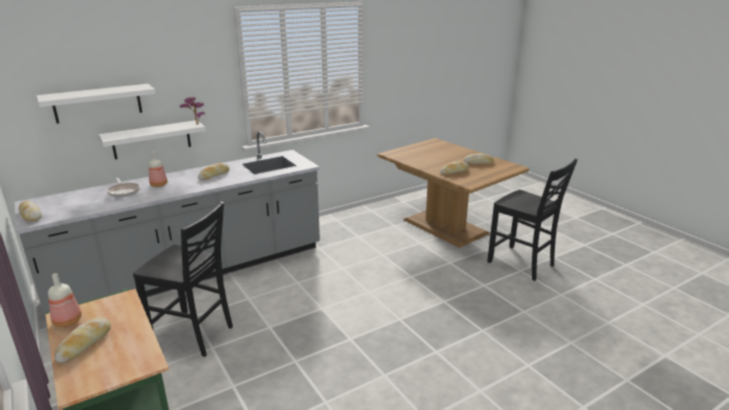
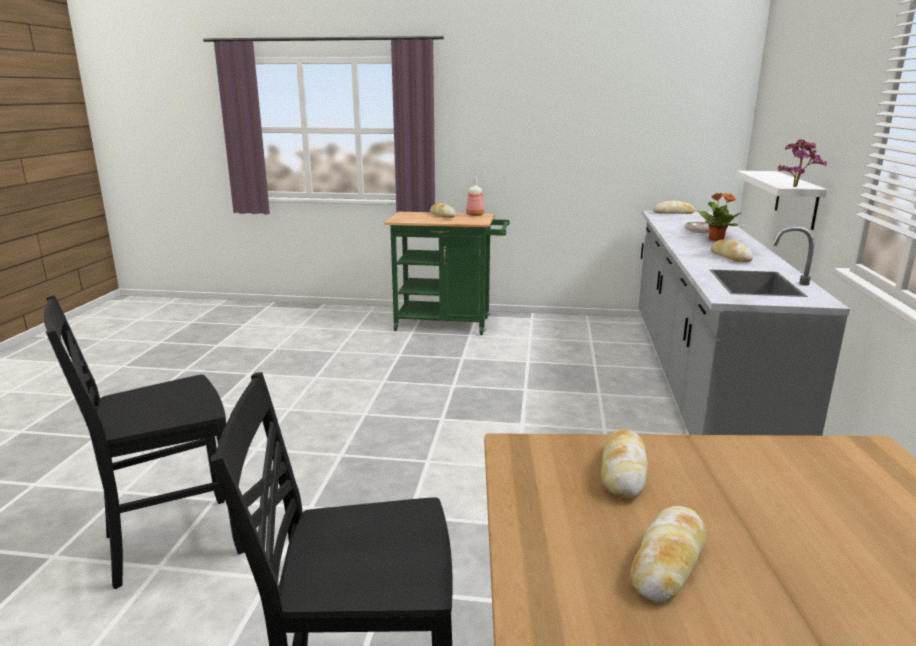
camera: 130 degrees right, 5 degrees down
white shelf [36,84,156,124] -> none
black chair [133,202,233,357] -> black chair moved to [44,295,244,589]
bottle [149,152,168,187] -> potted plant [698,193,741,241]

